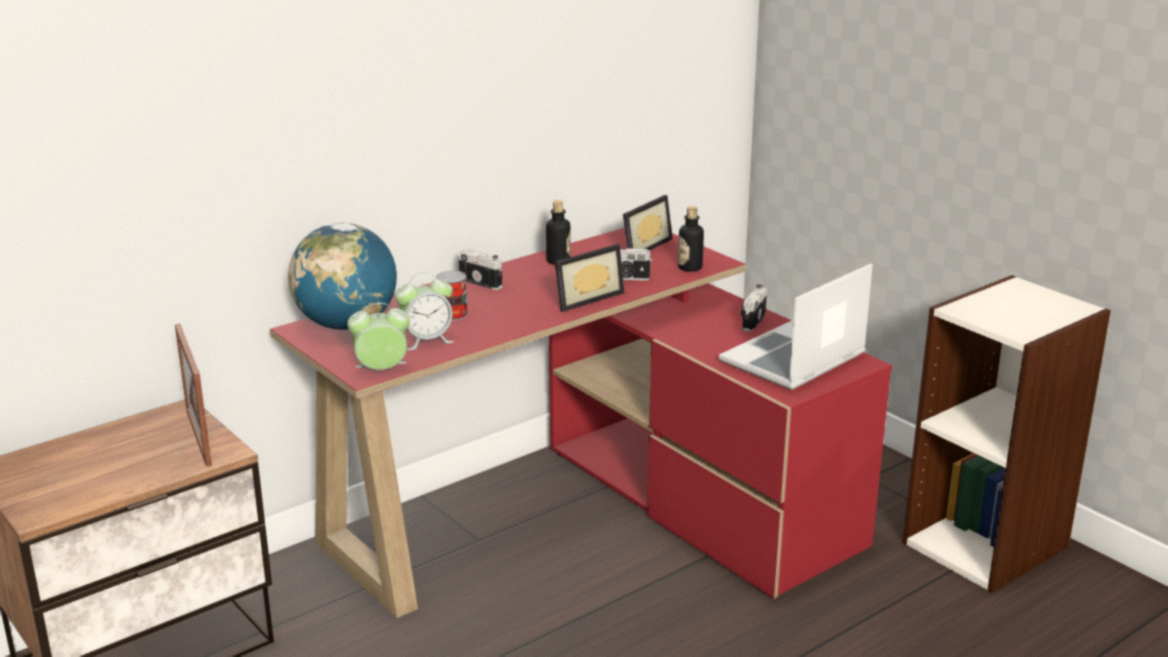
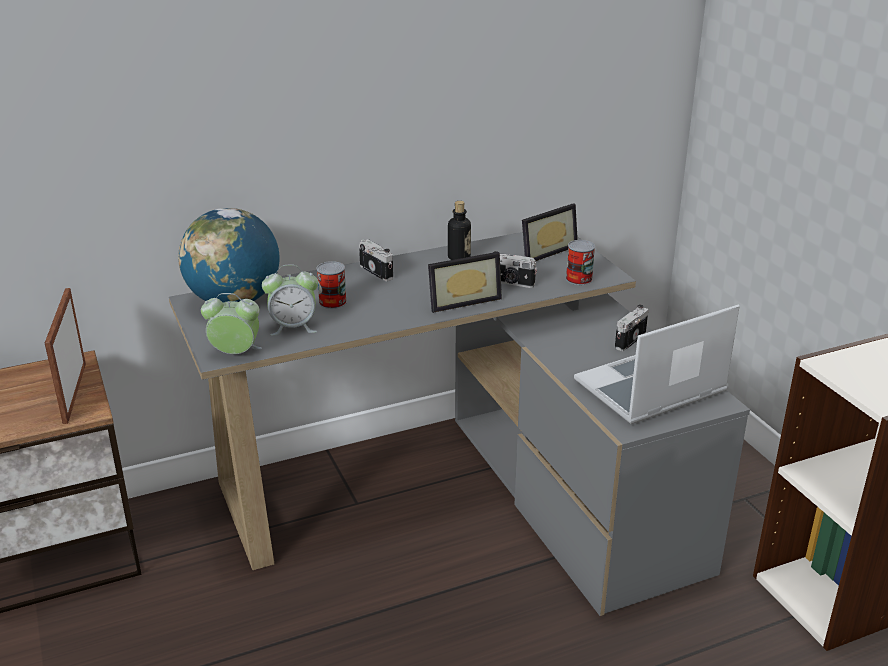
camera: 15 degrees right, 5 degrees up
red desk [270,228,892,618] -> grey desk [169,232,750,616]
bottle [678,206,704,272] -> can [566,240,595,285]

